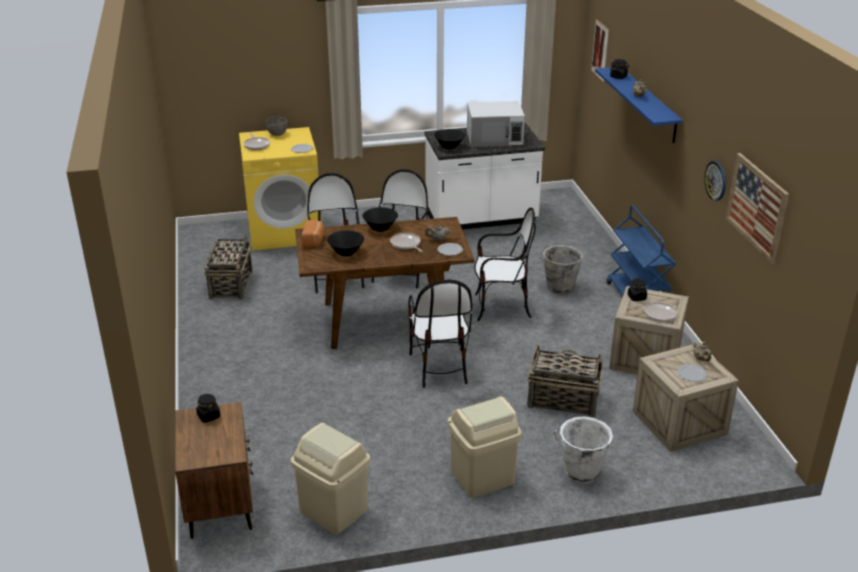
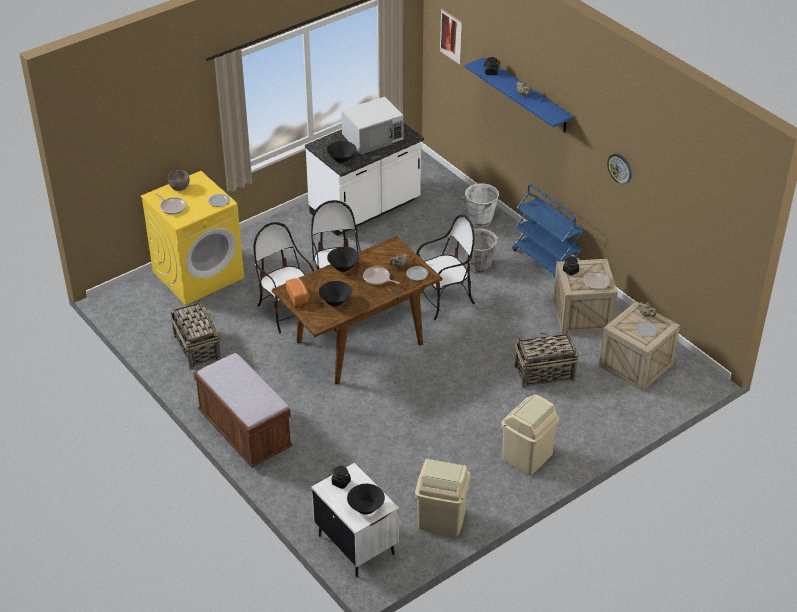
camera: 25 degrees left, 10 degrees up
brown nightstand [175,402,253,539] -> white nightstand [312,463,399,577]
chair [408,280,472,388] -> none
white bucket [553,416,613,483] -> white bucket moved to [463,183,499,227]
picture [726,153,789,264] -> none
none -> brown bench [194,352,293,467]
none -> black bowl [347,484,385,515]

